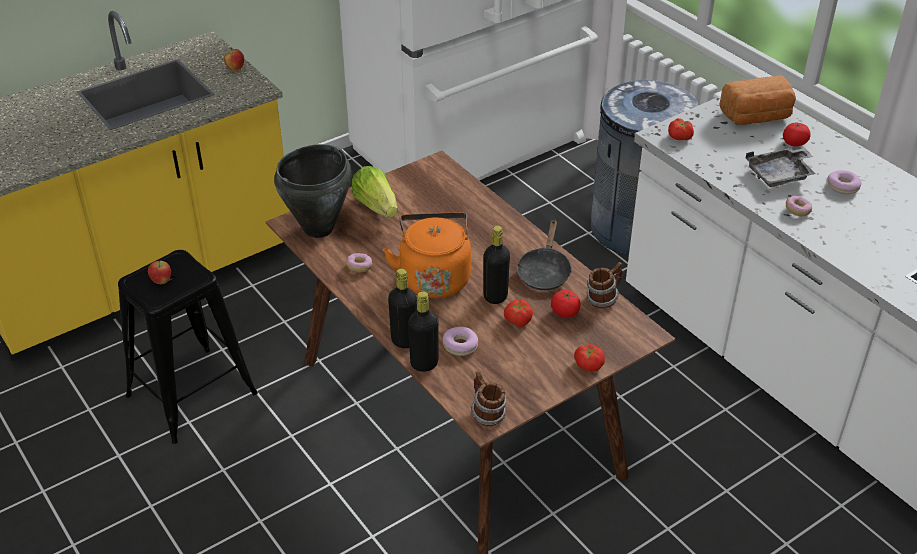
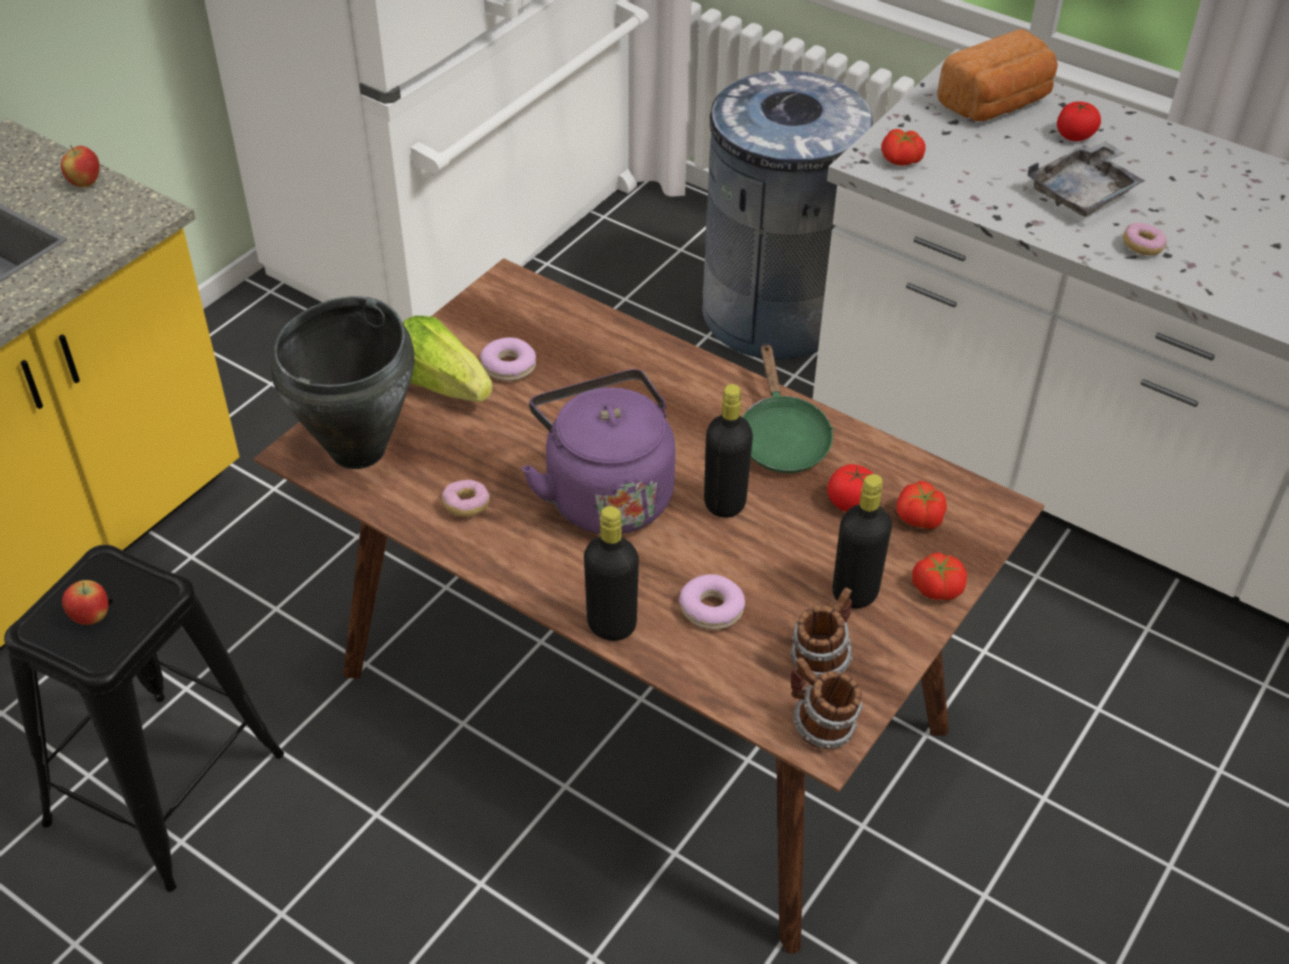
camera: 20 degrees left, 5 degrees up
orange kettle [383,212,471,298] -> purple kettle [522,369,676,534]
black bottle [408,291,439,372] -> black bottle moved to [832,474,892,609]
tomato [504,299,533,327] -> tomato moved to [896,481,947,529]
black frying pan [517,219,572,290] -> green frying pan [743,343,834,473]
mug [587,262,623,308] -> mug moved to [790,587,853,676]
donut [827,170,862,194] -> donut moved to [480,337,536,381]

